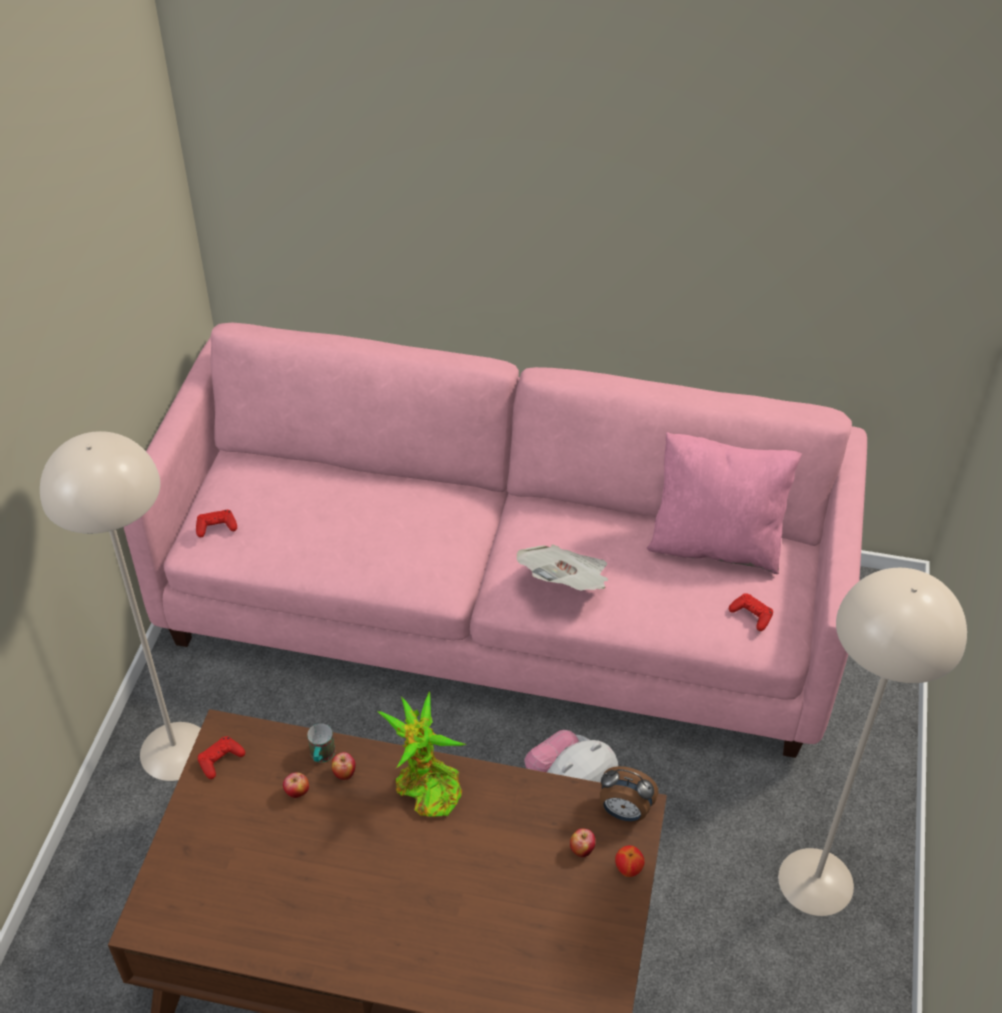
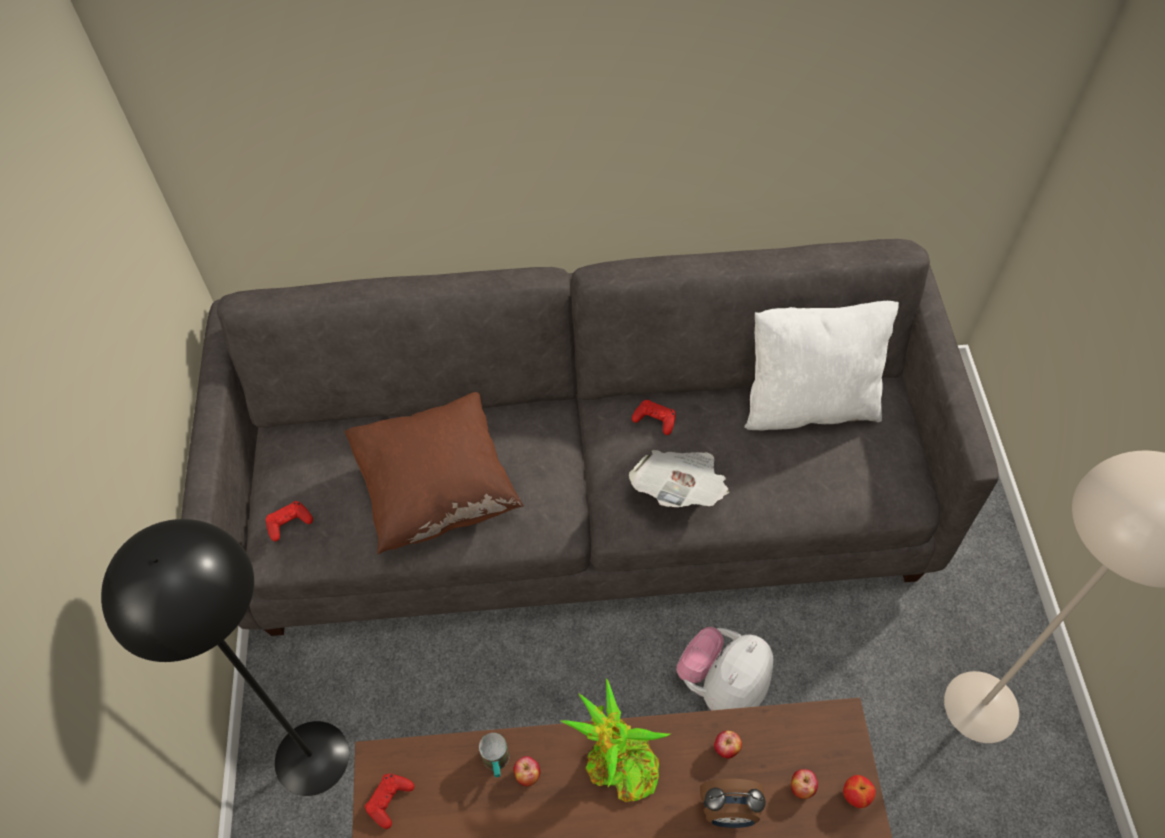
camera: 15 degrees left, 10 degrees up
beige floor lamp [40,431,201,781] -> black floor lamp [101,519,349,796]
pink sofa [124,323,867,758] -> grey sofa [181,239,999,636]
apple [283,772,309,798] -> apple moved to [714,731,742,759]
alarm clock [600,766,658,822] -> alarm clock moved to [700,779,766,828]
pink pillow [646,432,802,574] -> white pillow [744,301,899,430]
red game controller [729,593,773,631] -> red game controller moved to [632,400,676,435]
none -> brown pillow [344,392,524,555]

